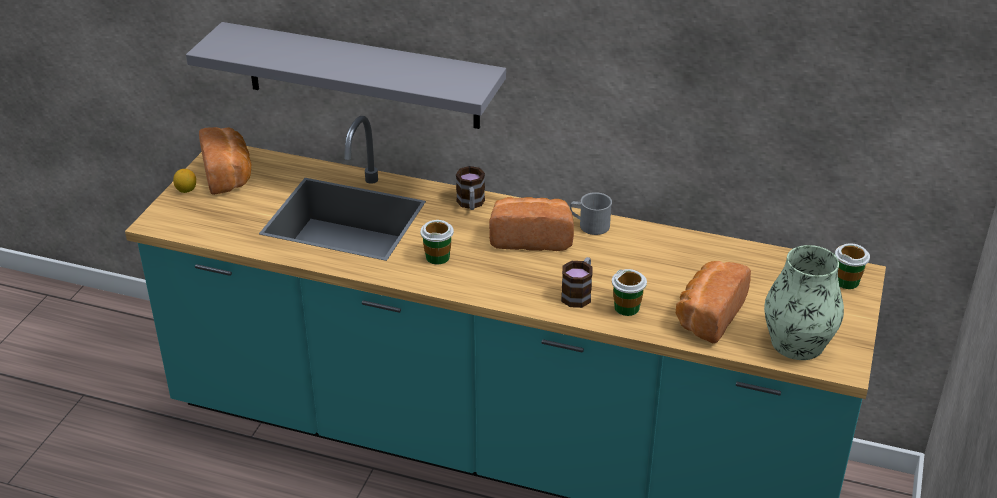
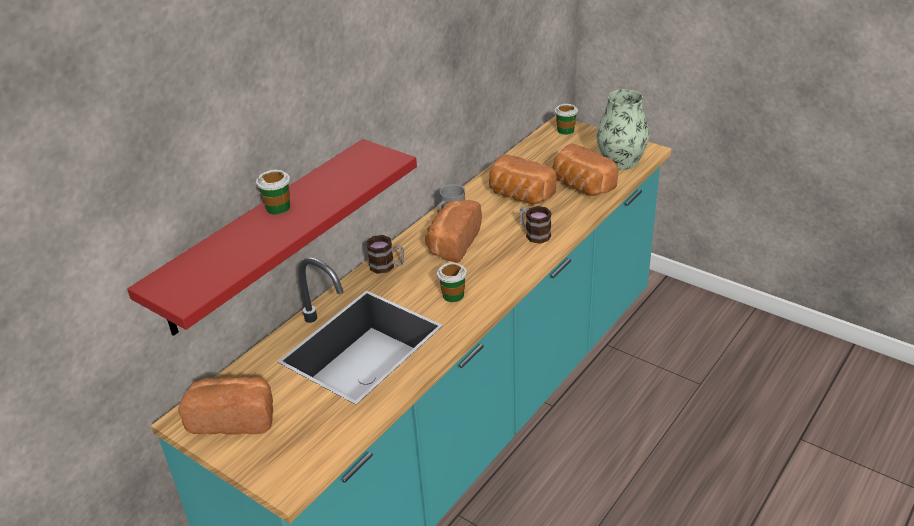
camera: 70 degrees left, 0 degrees up
lemon [173,169,196,193] -> none
grey shelf [186,22,506,129] -> red shelf [127,139,417,336]
cup [612,269,647,316] -> cup moved to [256,170,290,215]
none -> bread [489,154,557,204]

